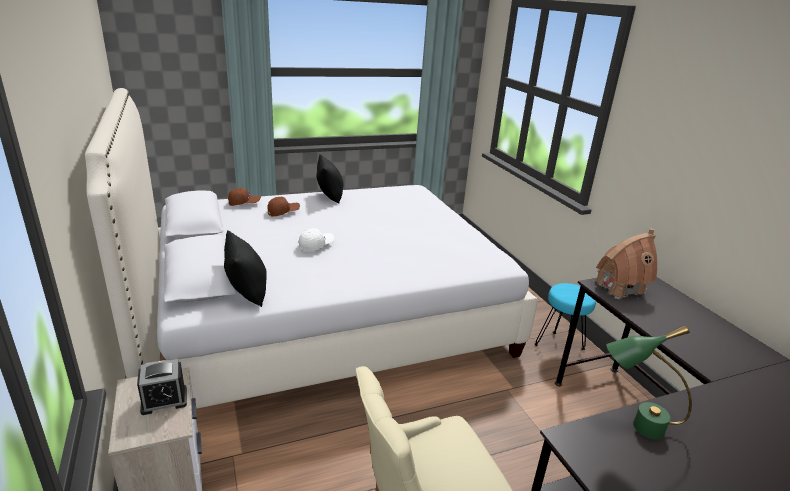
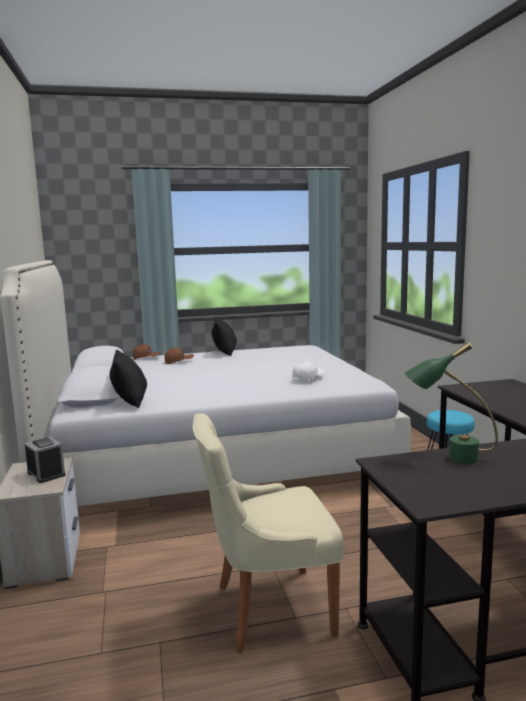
camera: 10 degrees right, 15 degrees down
alarm clock [137,359,187,415] -> alarm clock turned 120 degrees counterclockwise [24,437,66,483]
white cap [299,228,334,252] -> white cap moved to [292,361,325,382]
toy house [596,228,657,299] -> none

